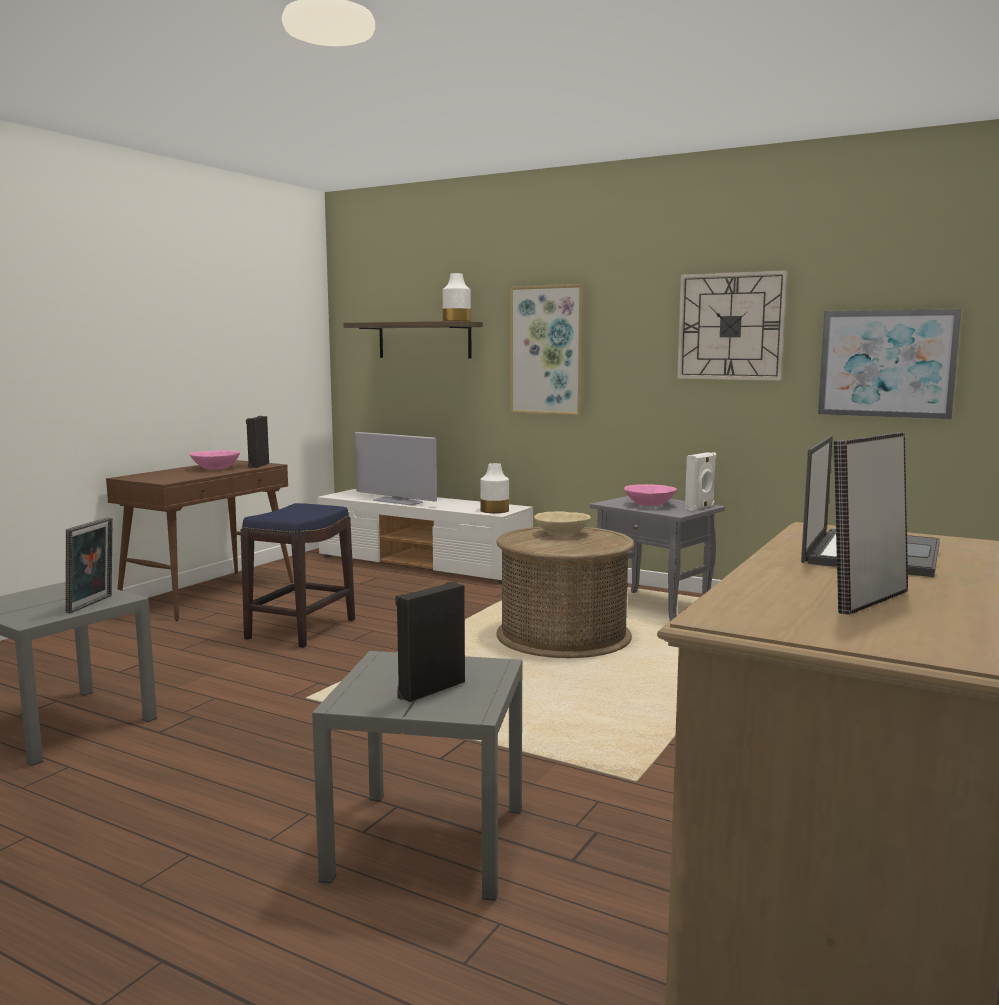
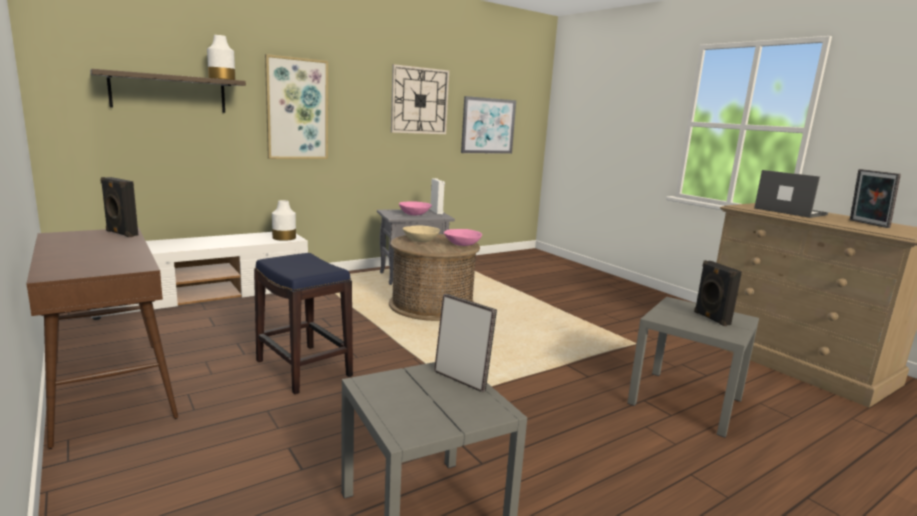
camera: 65 degrees left, 5 degrees up
pink bowl [189,450,240,469] -> pink bowl moved to [444,229,482,246]
television [355,432,437,505] -> none

